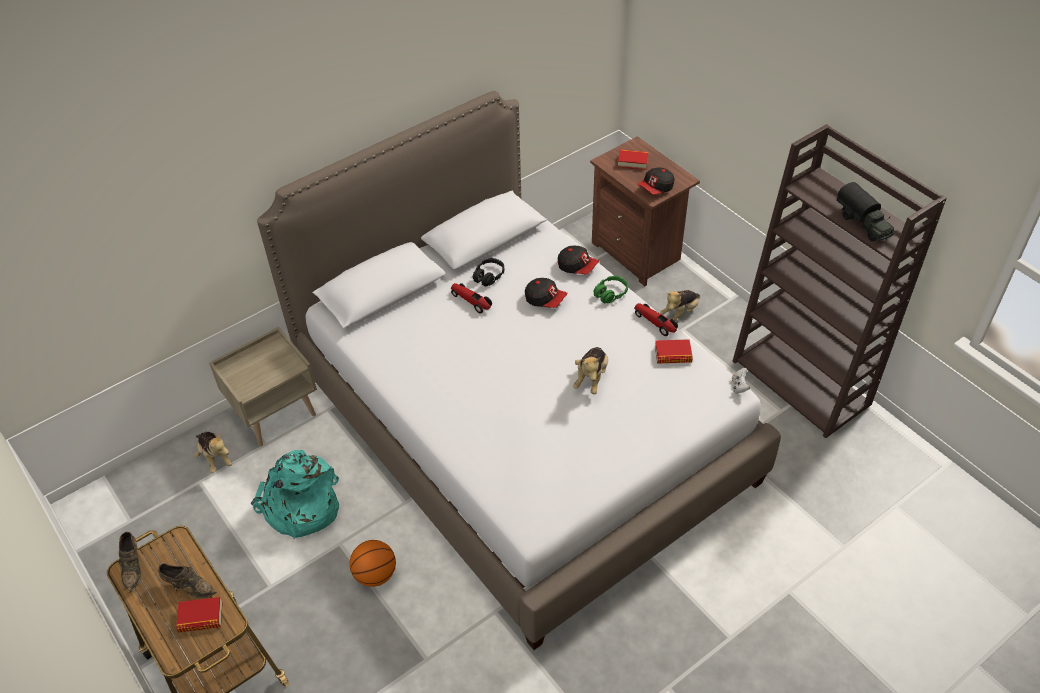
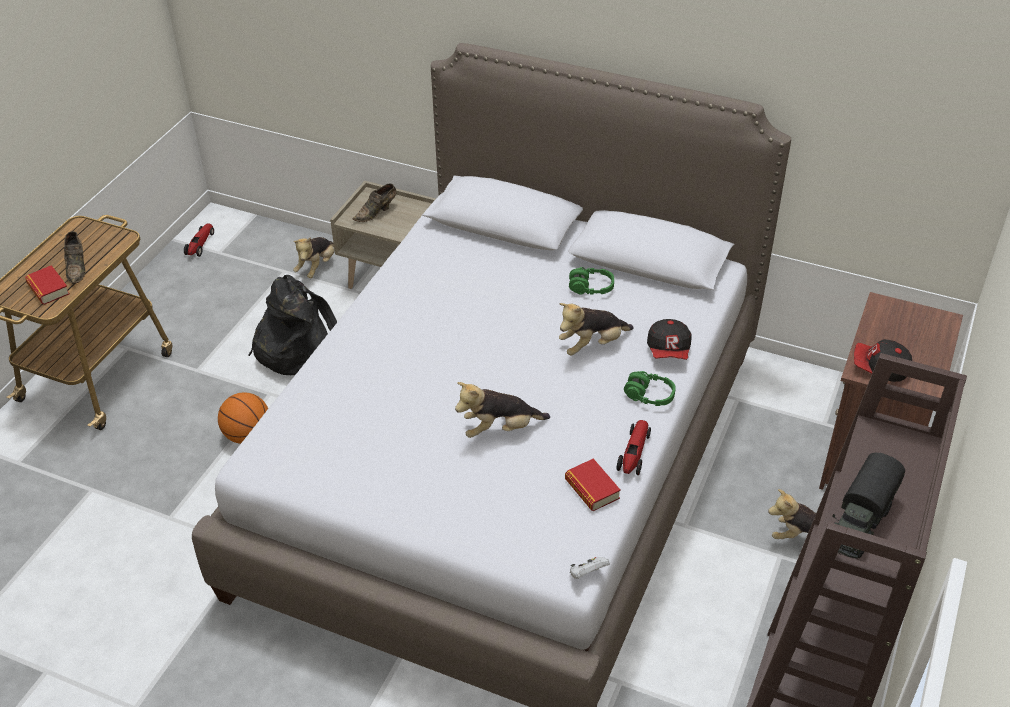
camera: 60 degrees right, 5 degrees down
brown shoe [119,532,141,593] -> brown shoe moved to [352,183,396,222]
turquoise backpack [251,450,339,539] -> black backpack [249,275,337,375]
toy car [451,283,492,314] -> toy car moved to [184,223,214,257]
black headphones [473,258,504,287] -> green headphones [569,267,614,295]
cap [525,278,568,308] -> plush toy [559,303,634,355]
book [618,149,649,170] -> none

